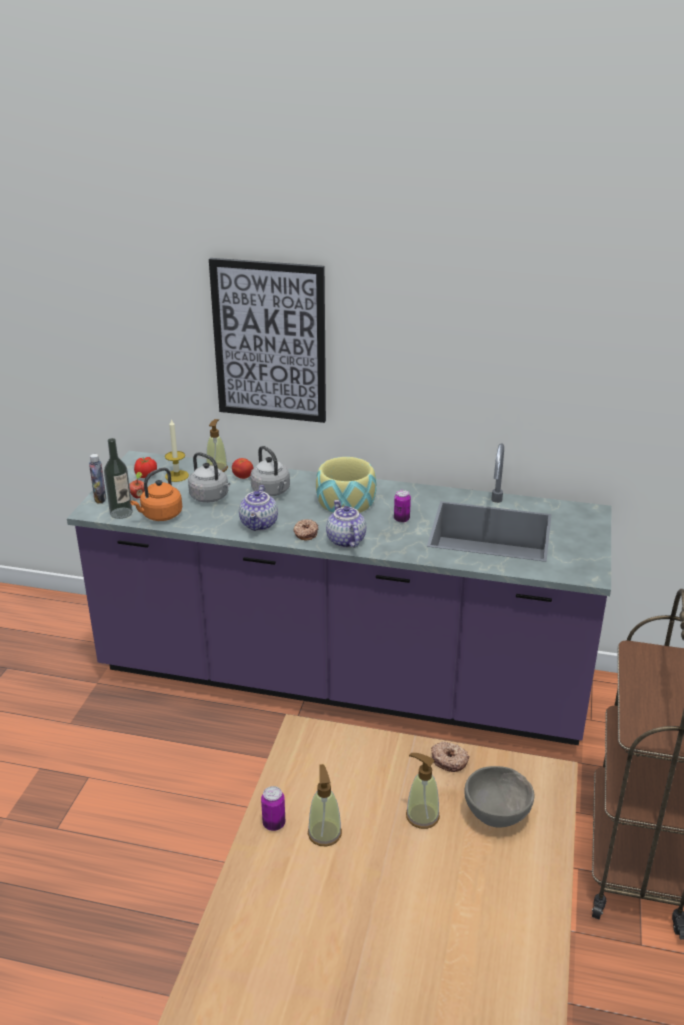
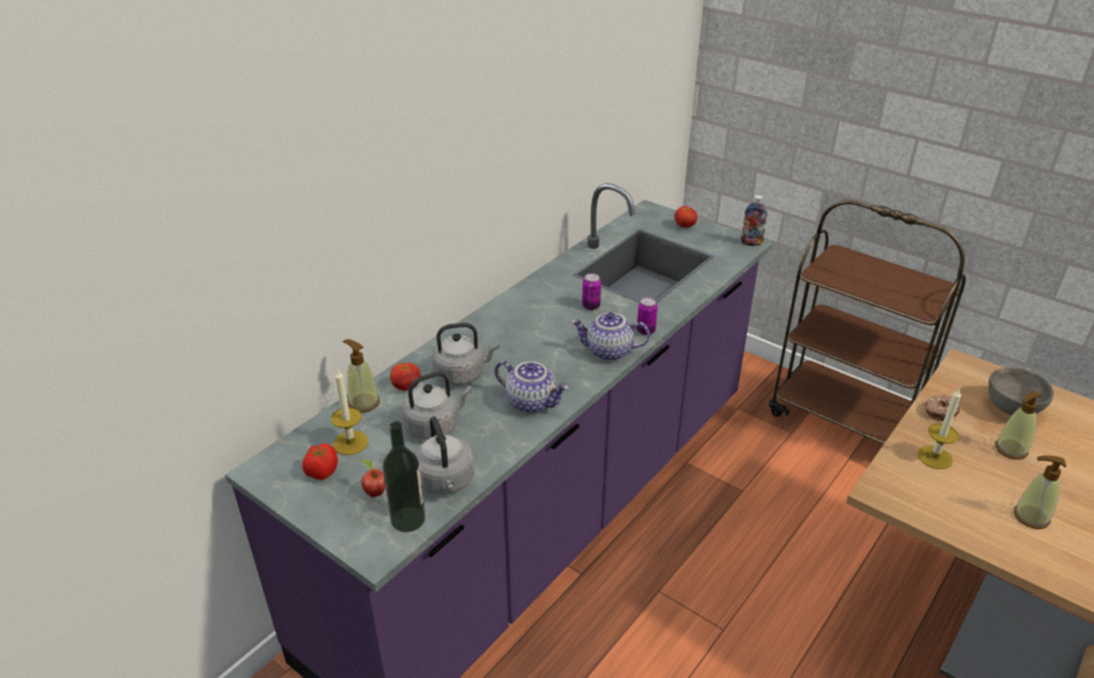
camera: 65 degrees left, 5 degrees up
bottle [89,454,106,504] -> bottle moved to [741,195,768,246]
orange kettle [130,467,182,521] -> grey kettle [415,416,474,494]
picture [209,258,326,423] -> none
can [261,786,285,831] -> can moved to [637,297,658,335]
donut [293,519,318,541] -> none
bowl [316,457,377,513] -> none
none -> tomato [674,206,697,228]
none -> candle [917,388,961,469]

